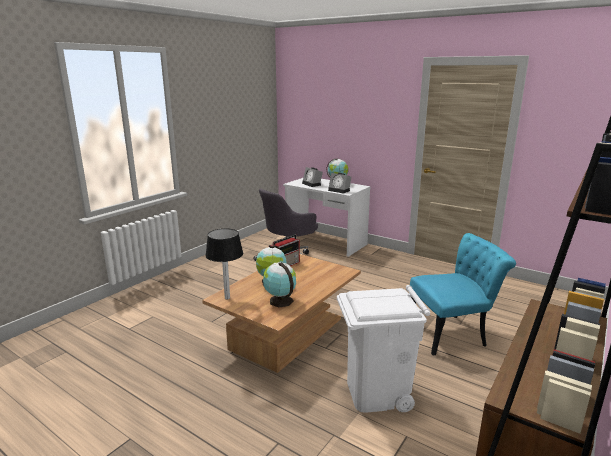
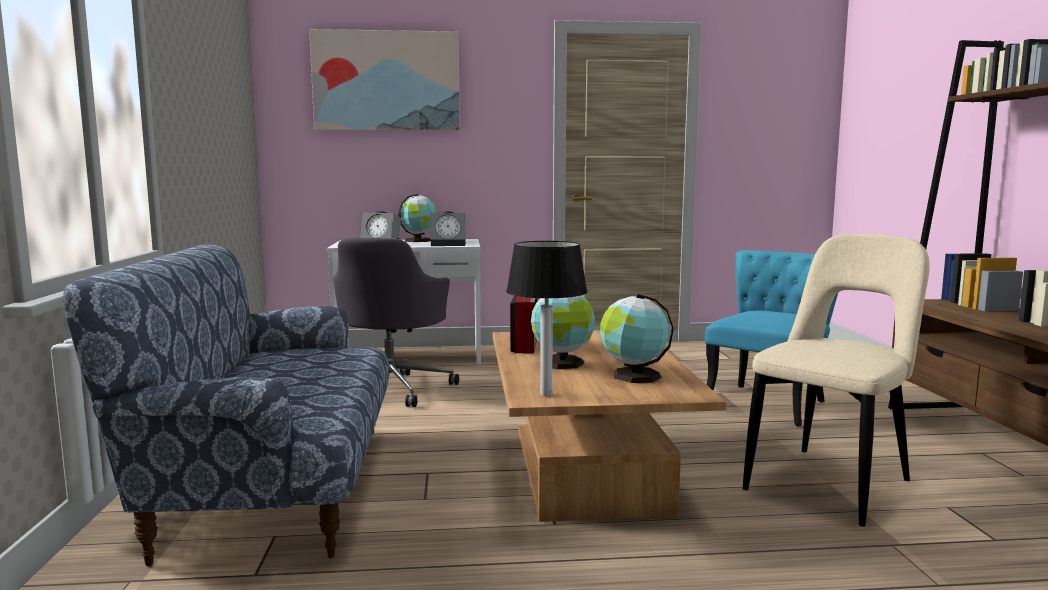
camera: 40 degrees left, 10 degrees down
white trash can [337,285,430,413] -> beige chair [743,234,930,527]
none -> sofa [63,244,389,567]
none -> picture [309,29,460,131]

